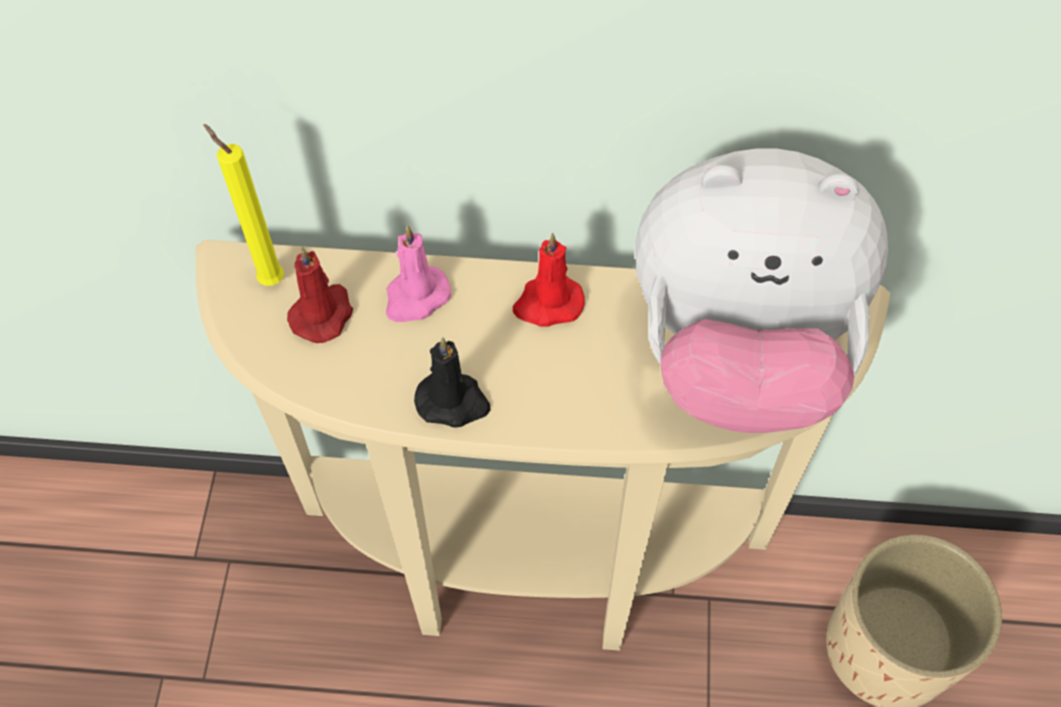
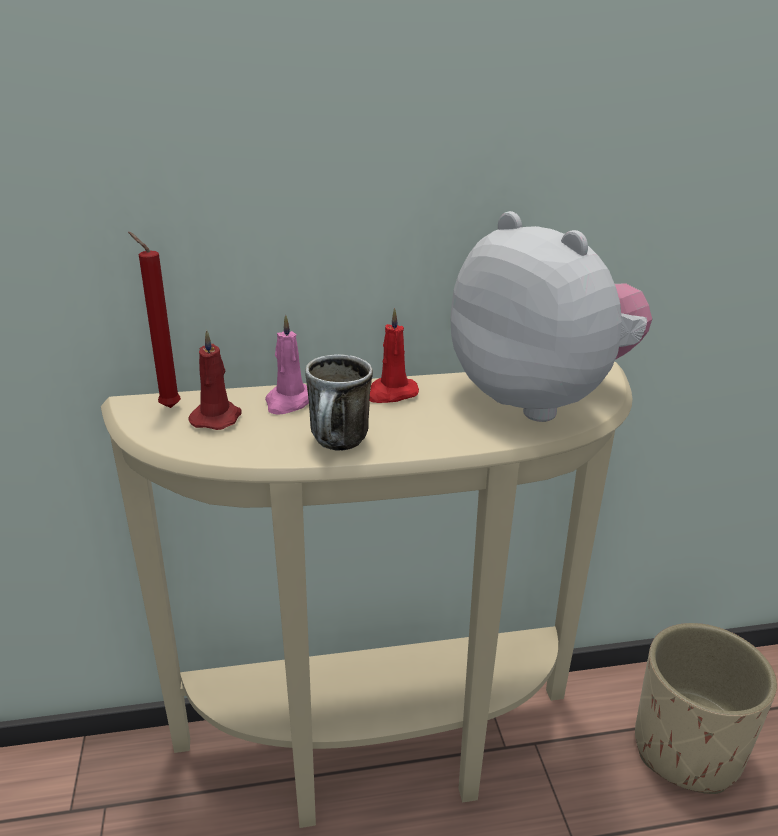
camera: 15 degrees left, 30 degrees down
yellow candle [204,124,284,286] -> red candle [128,232,181,408]
black candle [414,337,490,428] -> mug [305,354,373,451]
plush toy [635,149,888,433] -> plush toy turned 120 degrees counterclockwise [450,211,652,422]

